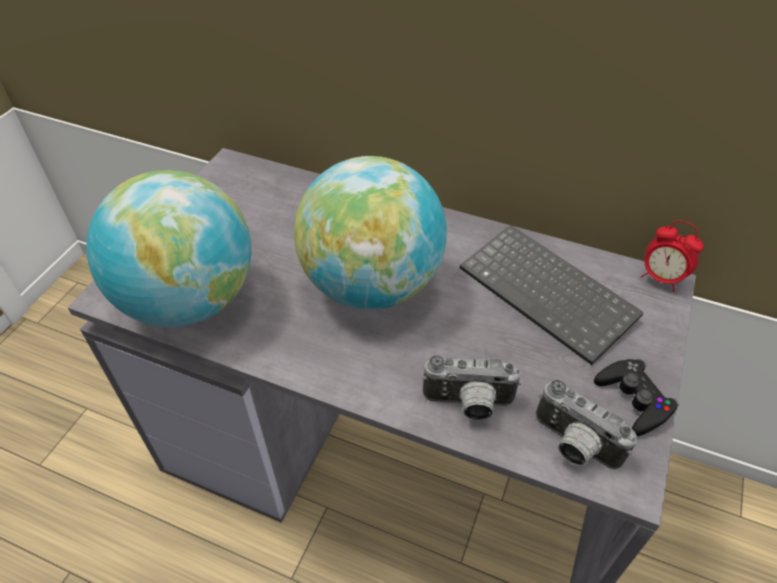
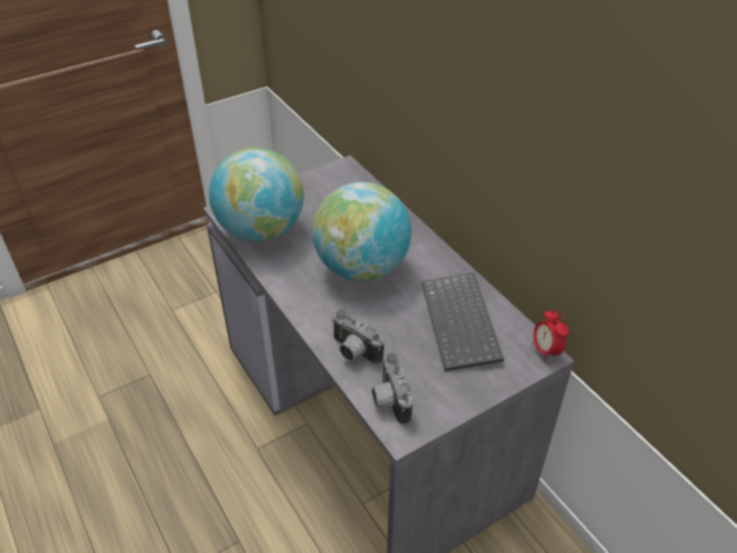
camera: 35 degrees right, 5 degrees down
black game controller [594,359,679,436] -> none

